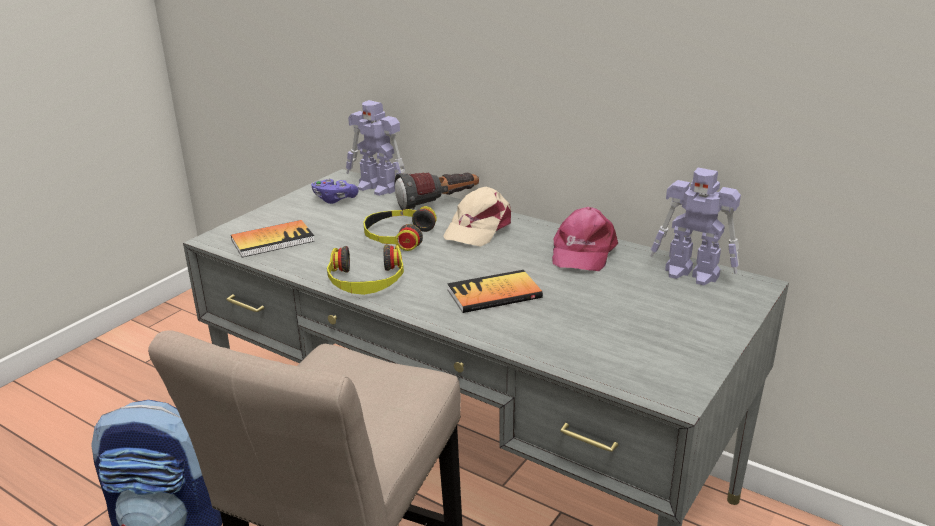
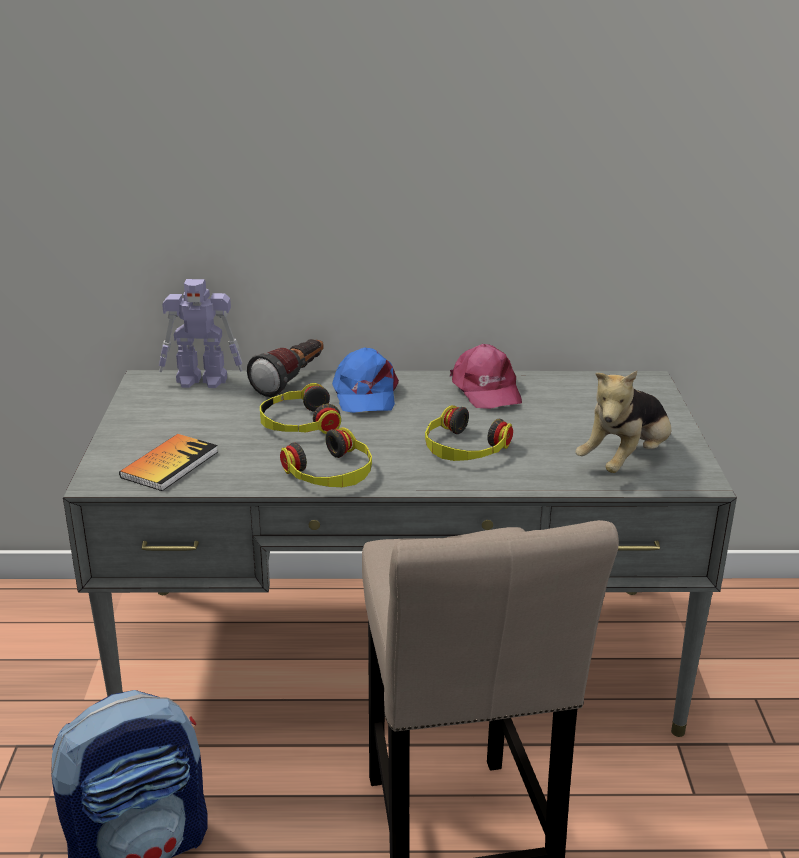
camera: 35 degrees left, 0 degrees up
purple game controller [311,179,358,204] -> none
beige cap [443,186,511,247] -> blue cap [332,347,399,413]
book [447,270,543,313] -> headphones [425,405,513,461]
toy robot [650,168,741,286] -> none
none -> plush toy [575,371,671,473]

